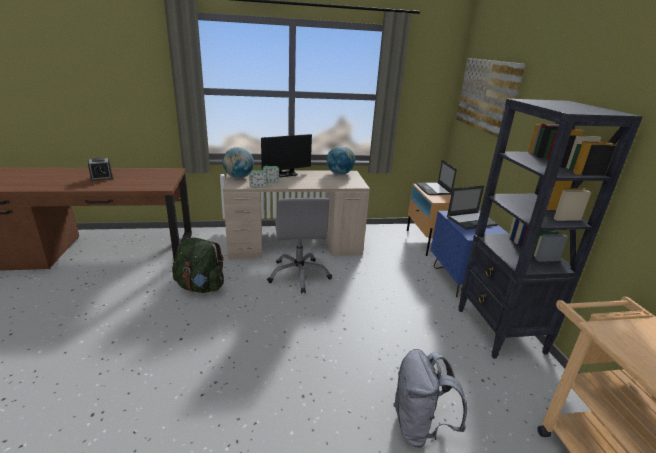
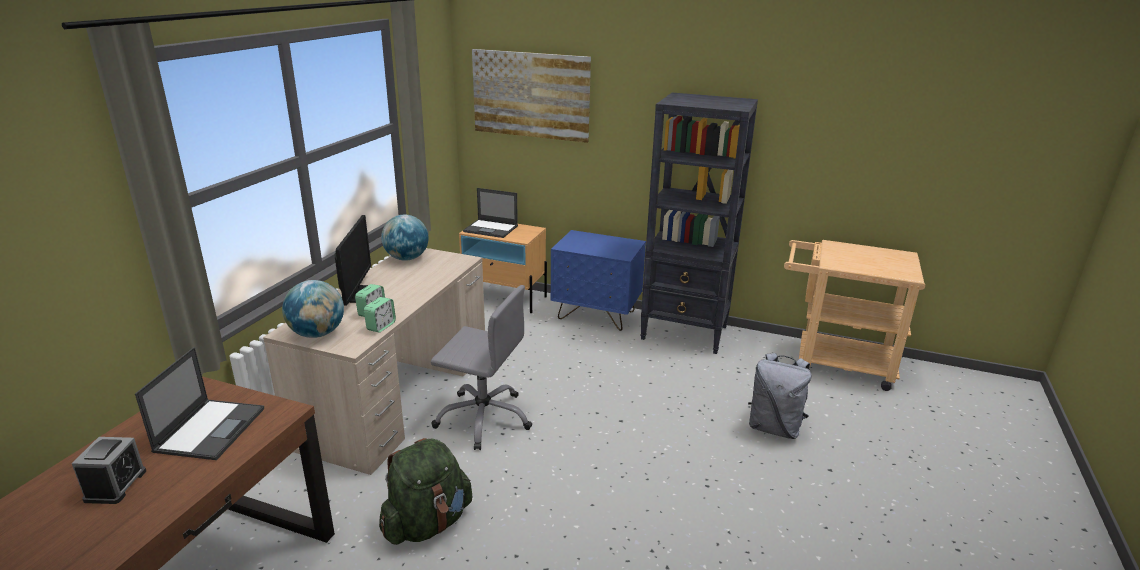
camera: 60 degrees left, 0 degrees up
laptop [447,186,498,230] -> laptop moved to [135,347,264,460]

